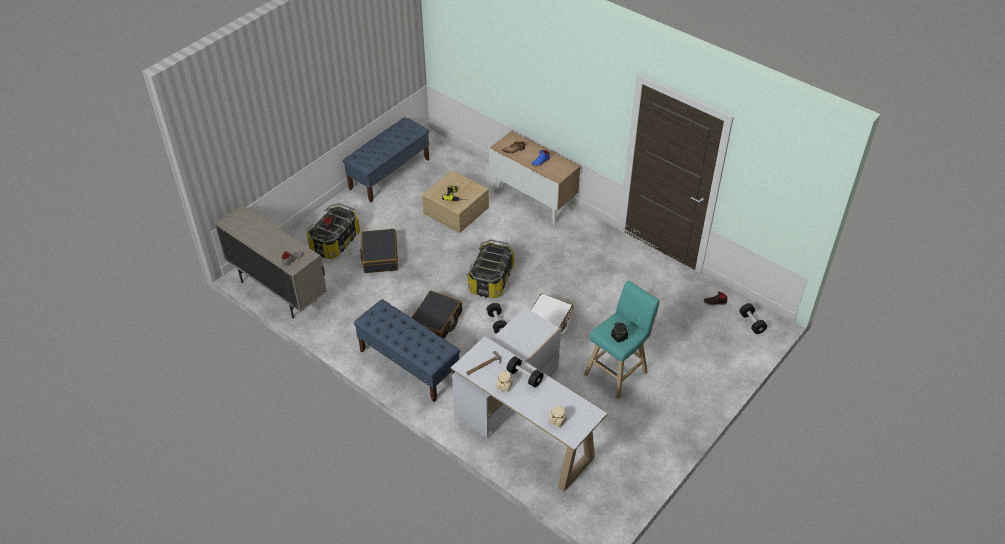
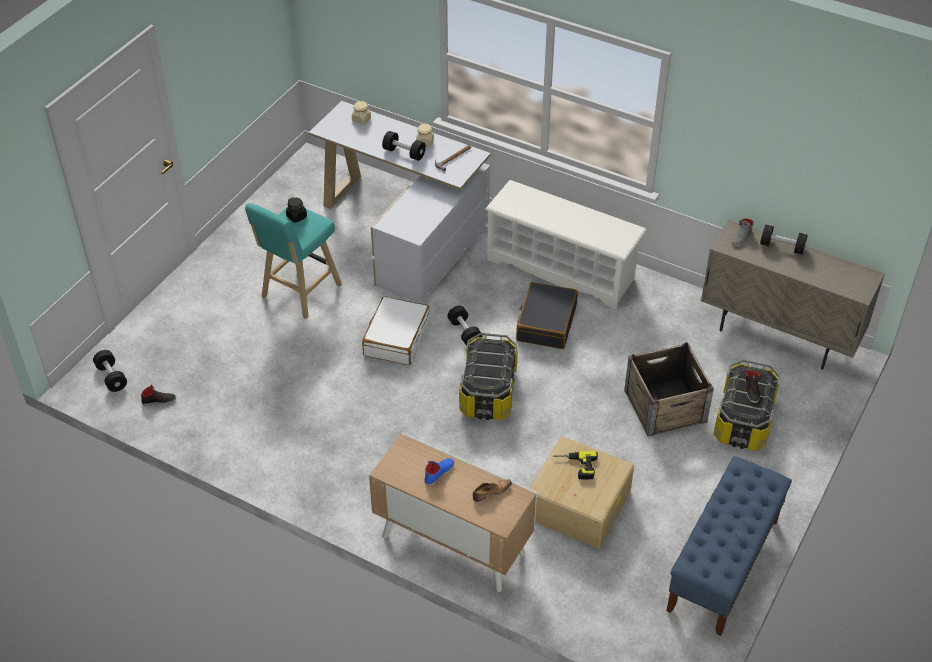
camera: 170 degrees right, 0 degrees up
blue bench [354,299,460,402] -> white shoe rack [485,180,647,309]
black suitcase [360,229,398,273] -> crate [624,342,714,436]
none -> black dumbbell [760,225,808,255]

